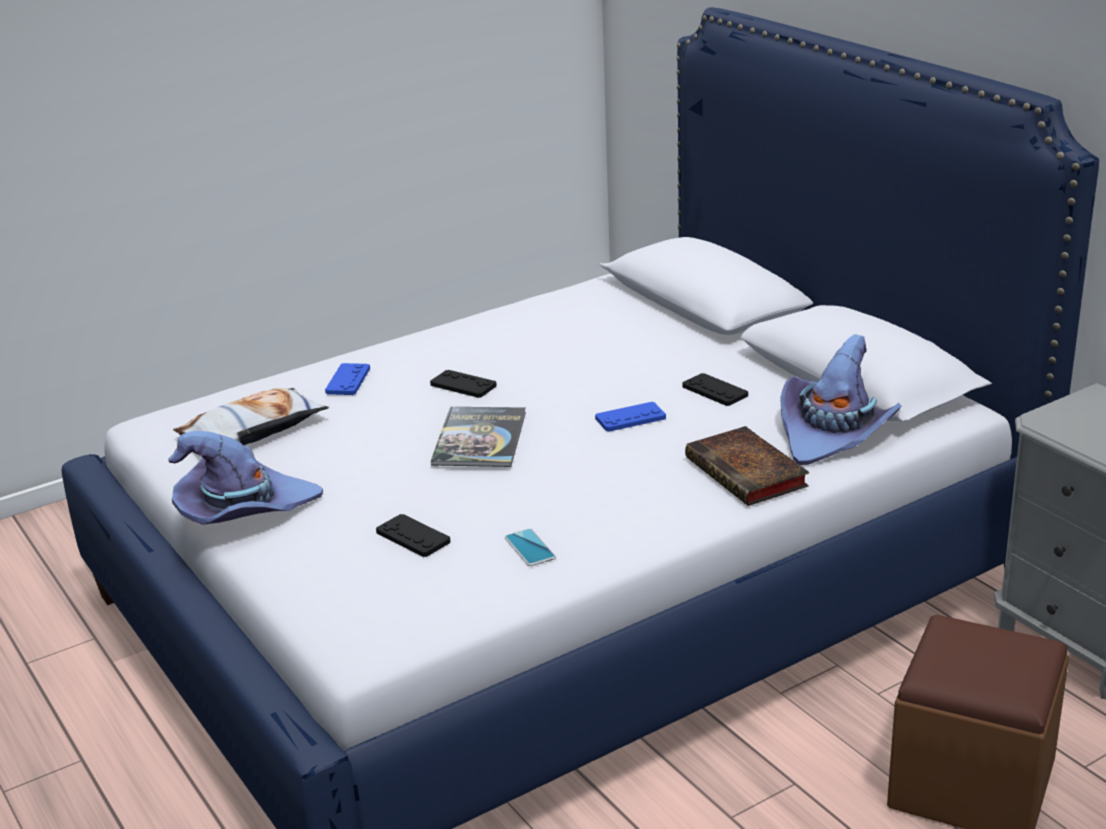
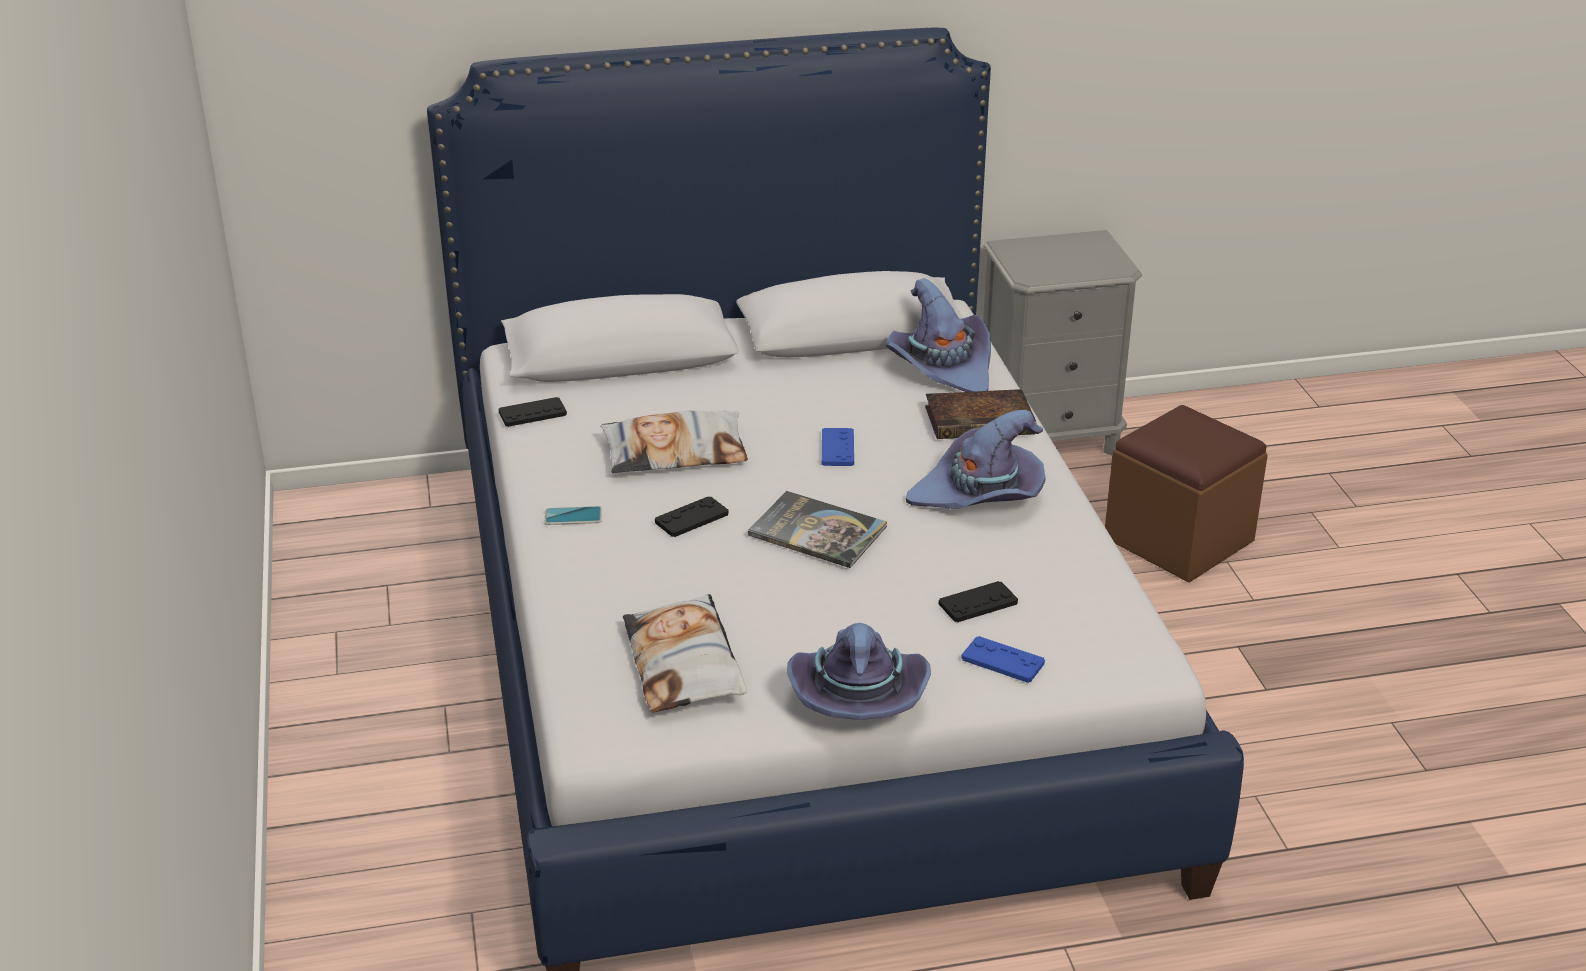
camera: 70 degrees left, 5 degrees up
blue game controller [325,363,370,395] -> blue game controller moved to [961,636,1045,683]
phone [505,529,556,566] -> phone moved to [544,506,602,525]
black game controller [683,373,748,406] -> black game controller moved to [499,397,567,427]
none -> pillow [600,411,748,474]
none -> purple hat [906,410,1045,509]

